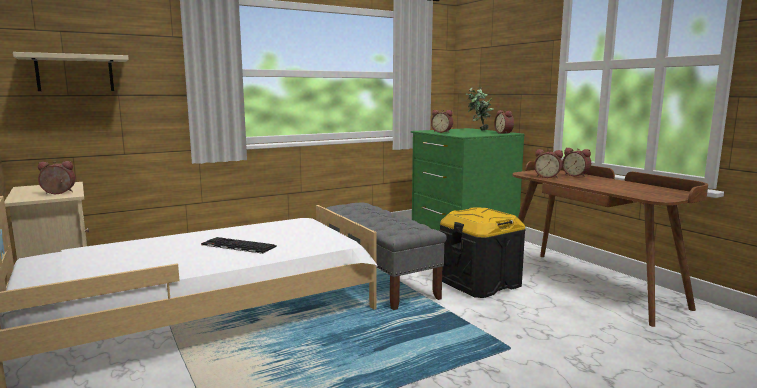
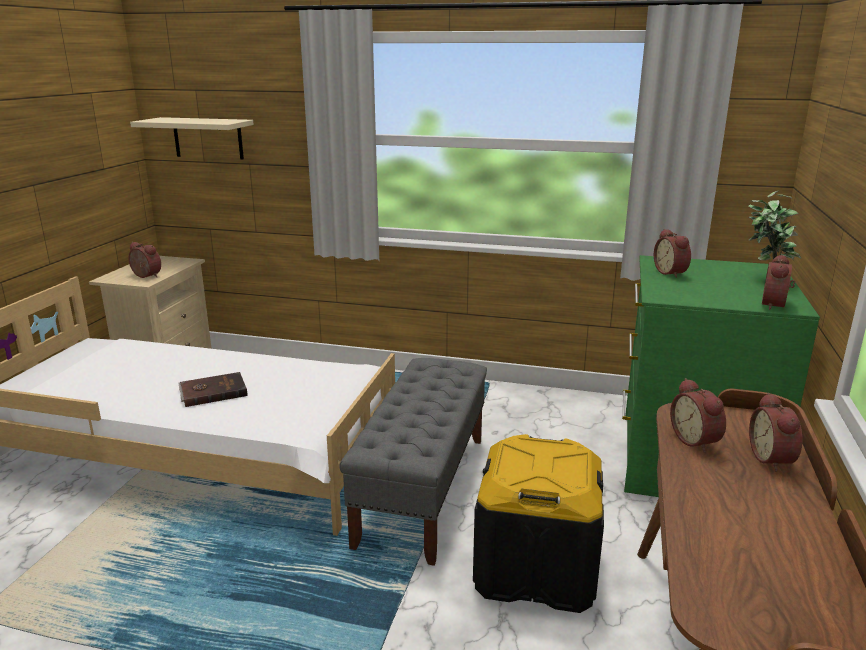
camera: 45 degrees right, 10 degrees up
keyboard [201,237,277,254] -> brown book [179,372,248,407]

